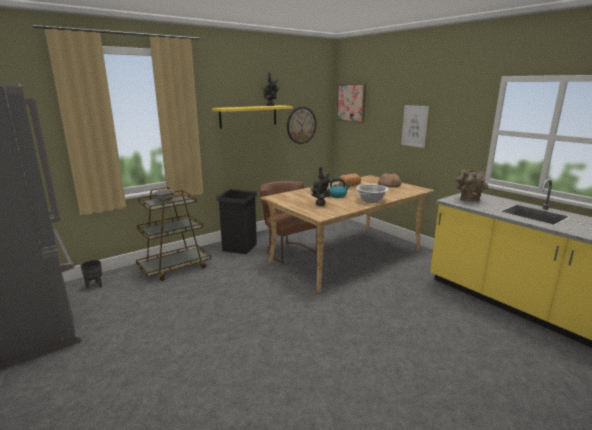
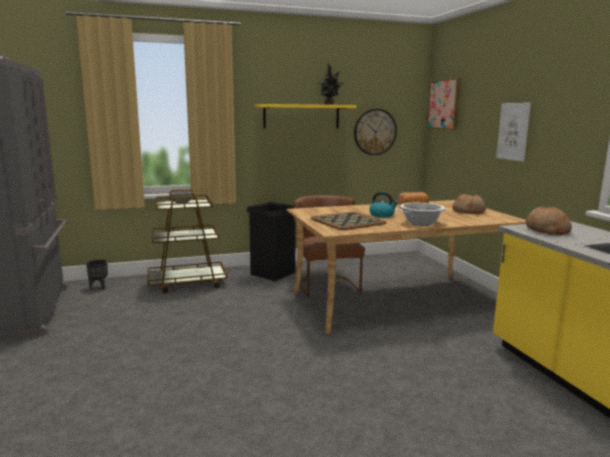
camera: 20 degrees right, 5 degrees down
potted plant [310,167,331,206] -> tray [311,212,387,230]
brown vase [455,169,488,202] -> bread [526,206,572,235]

